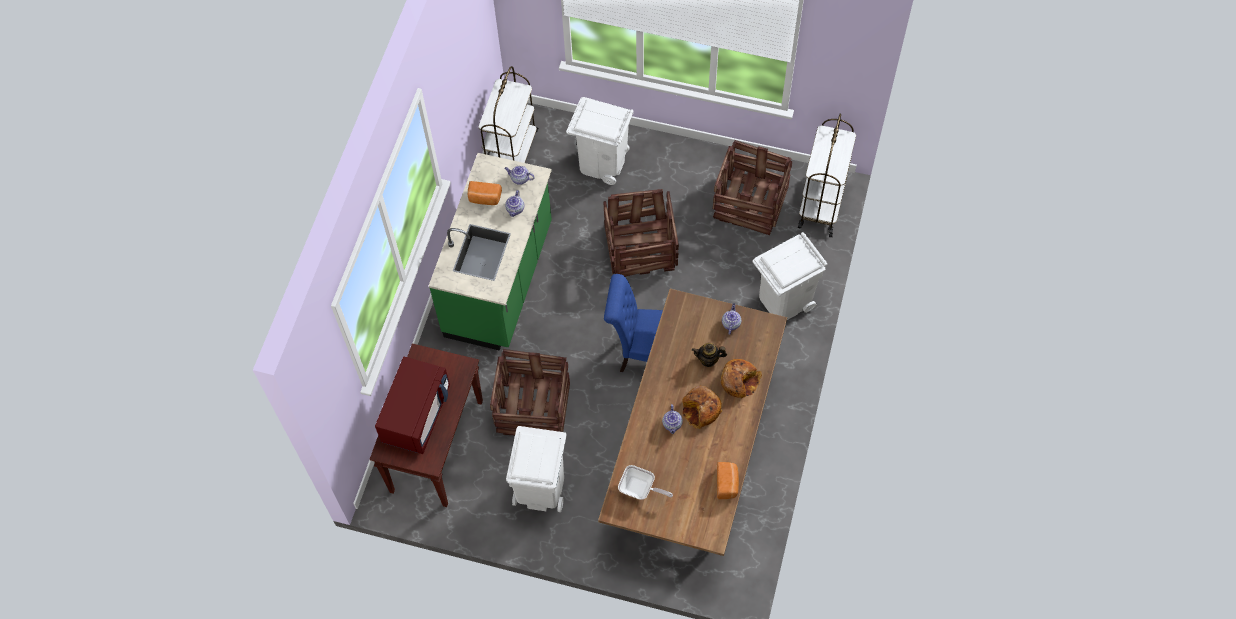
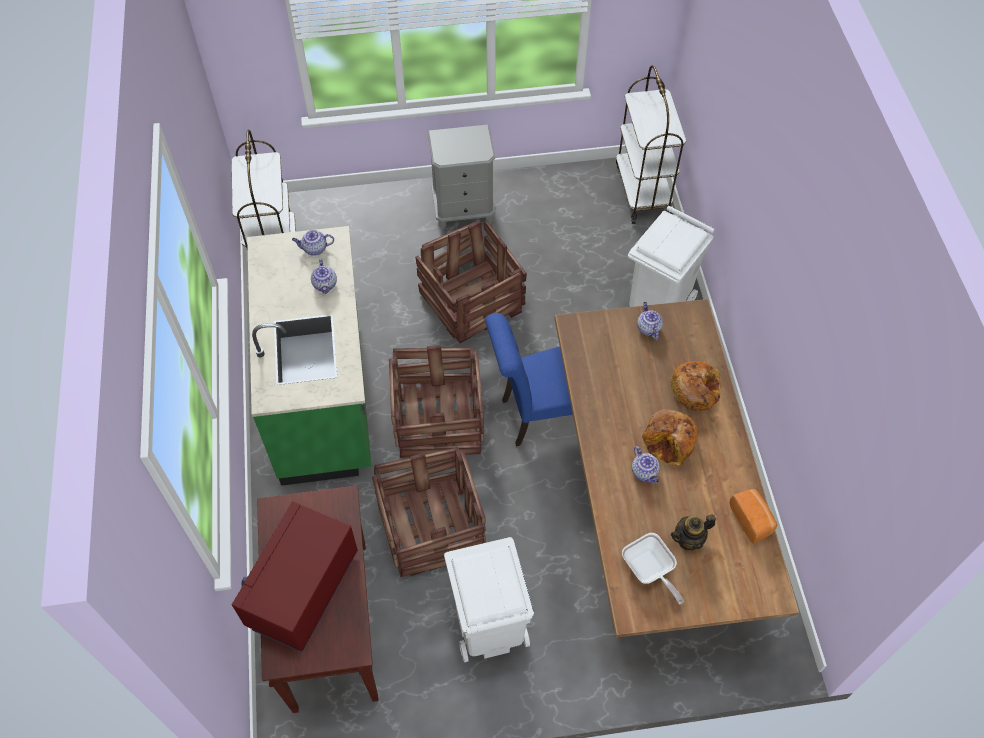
camera: 25 degrees left, 5 degrees down
red microwave [375,357,450,454] -> red microwave turned 150 degrees counterclockwise [232,501,358,653]
bread [468,181,502,205] -> none
white trash can [566,97,634,185] -> none
frying pan [618,465,673,500] -> frying pan turned 60 degrees clockwise [622,533,684,605]
teapot [692,343,727,367] -> teapot moved to [671,514,716,550]
crate [713,140,792,235] -> crate moved to [389,345,484,458]
none -> grey nightstand [428,125,495,229]

